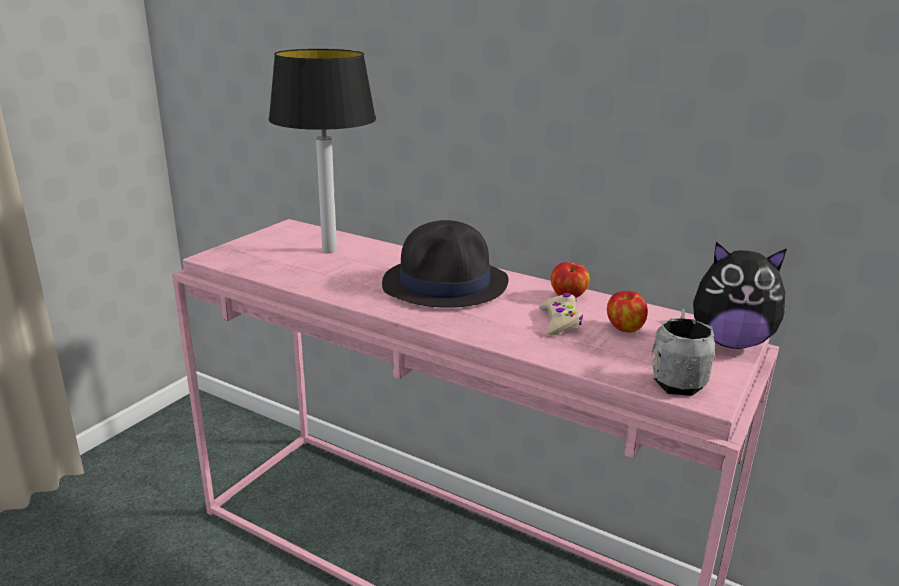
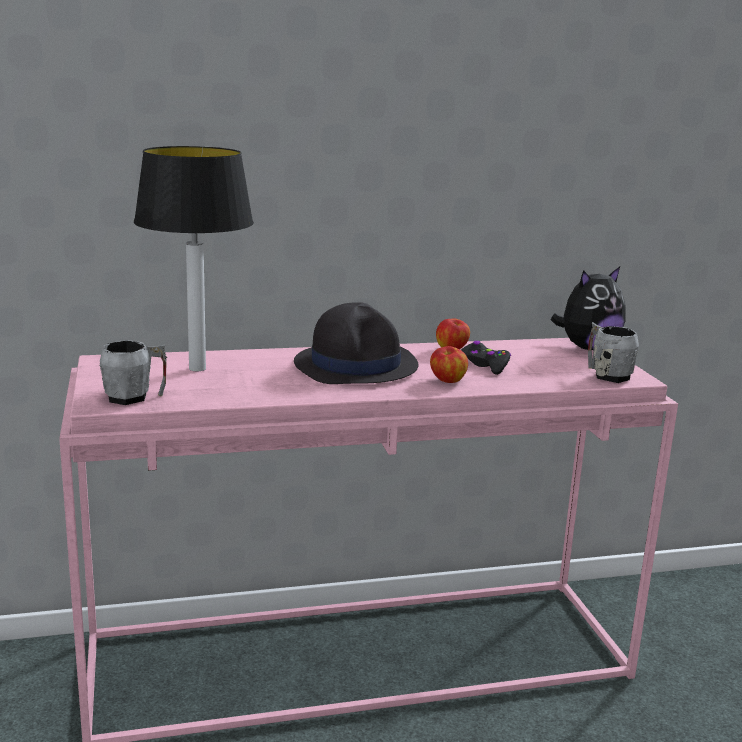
camera: 45 degrees left, 5 degrees down
beige game controller [539,293,583,336] -> black game controller [461,341,511,375]
apple [607,291,648,333] -> apple moved to [430,346,468,383]
none -> grey mug [100,340,167,405]

